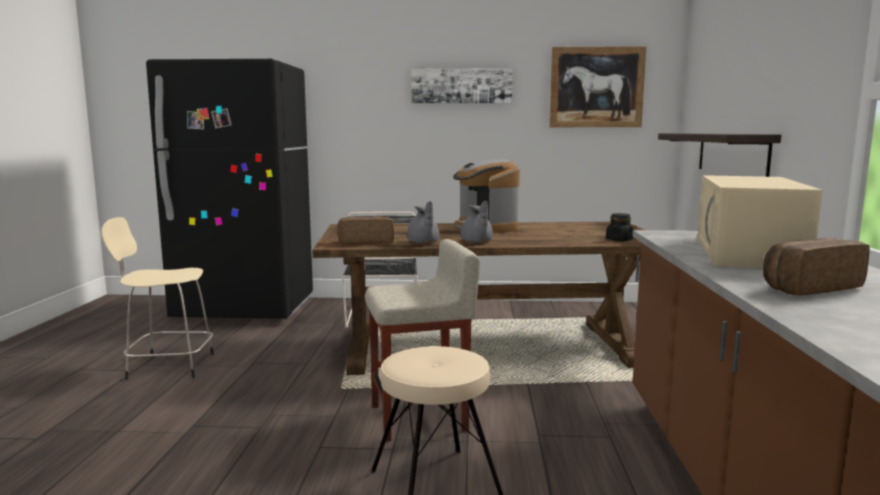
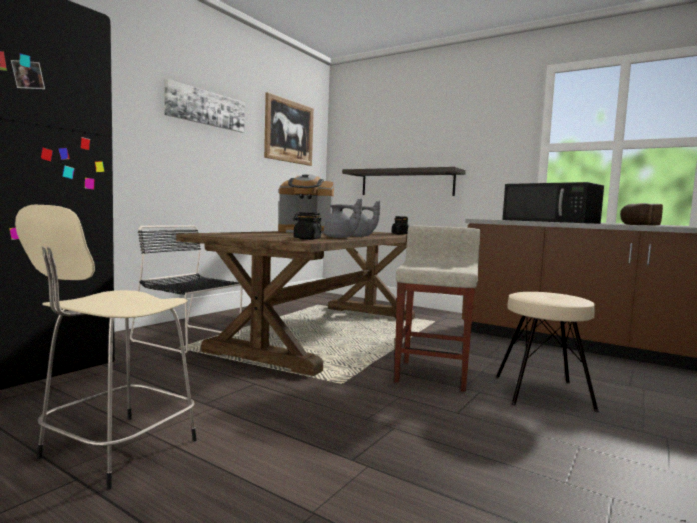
camera: 60 degrees left, 5 degrees down
bread [337,216,394,244] -> black jar [293,212,322,240]
beige microwave [698,175,823,268] -> black microwave [503,182,604,224]

